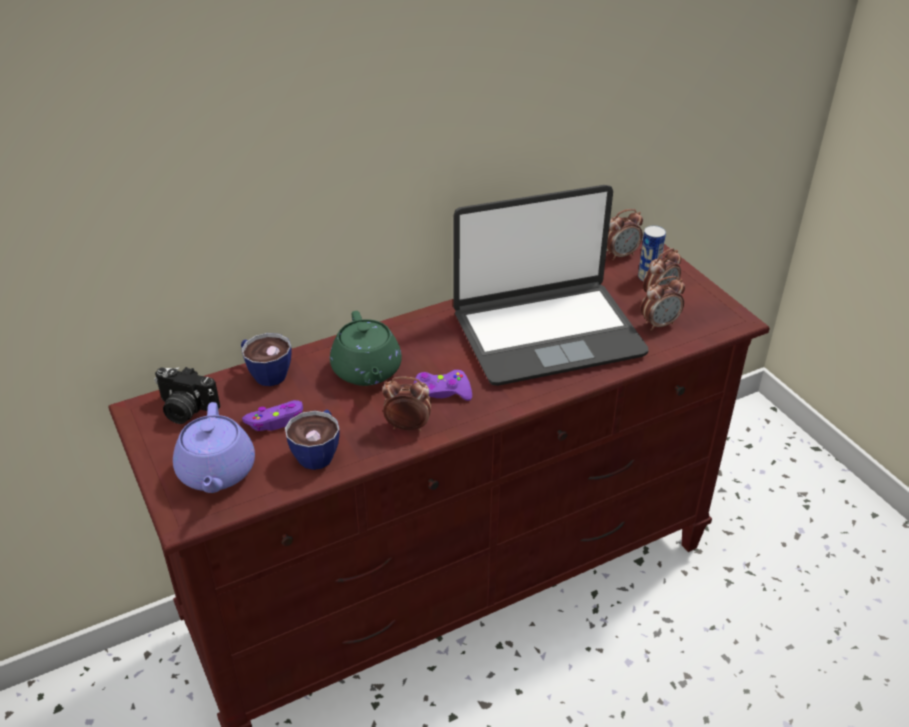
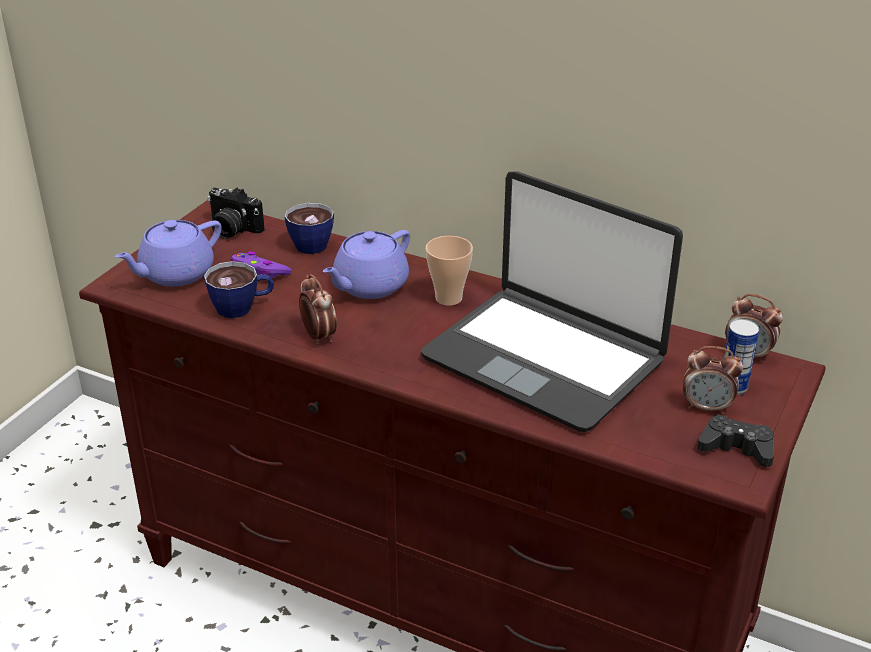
camera: 55 degrees right, 5 degrees down
camera [154,367,220,424] -> camera turned 45 degrees counterclockwise [208,187,265,239]
green teapot [330,311,402,386] -> purple teapot [323,230,410,299]
purple game controller [414,370,472,401] -> none
alarm clock [641,276,685,331] -> none
none -> cup [426,236,473,306]
none -> black game controller [697,414,774,467]

